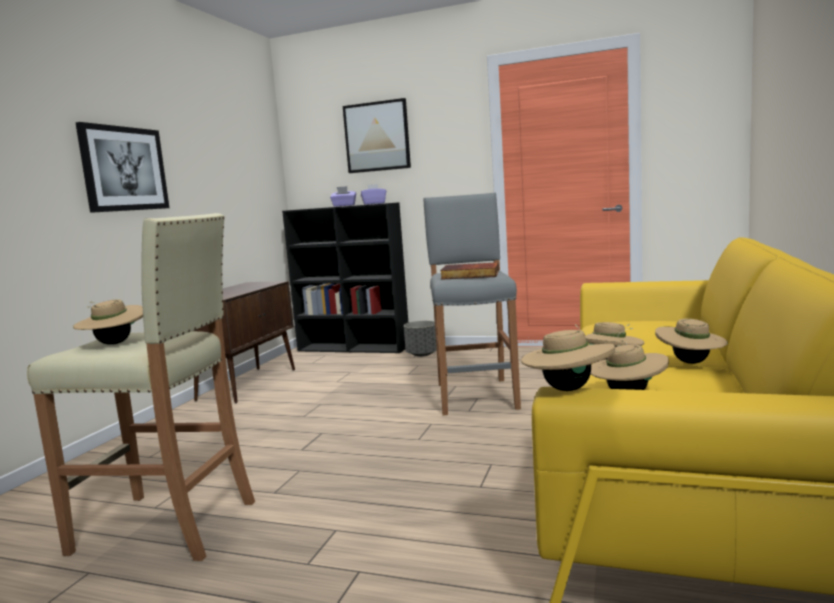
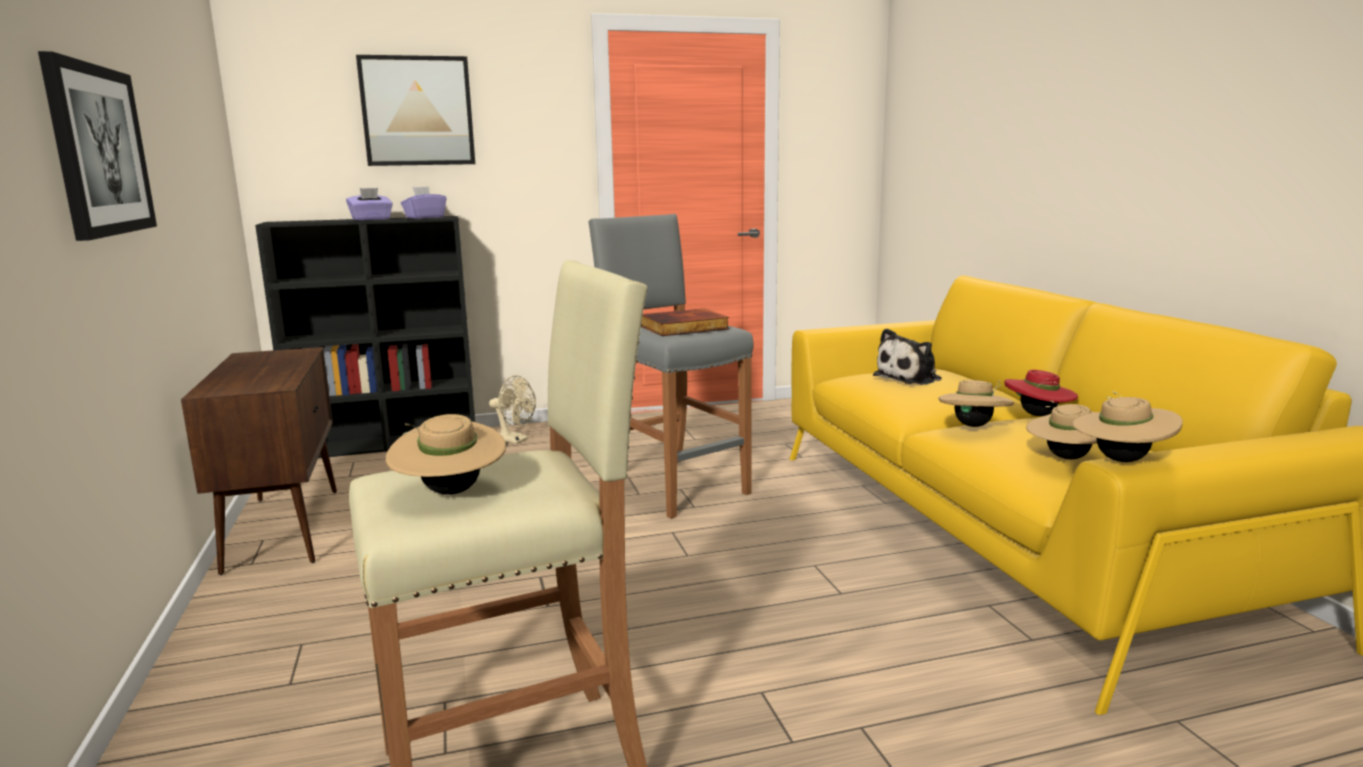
camera: 35 degrees left, 5 degrees up
grey planter [404,320,437,357] -> beige fan [489,375,536,444]
beige hat [655,319,728,364] -> red hat [1004,370,1078,416]
none -> plush toy [873,328,942,385]

